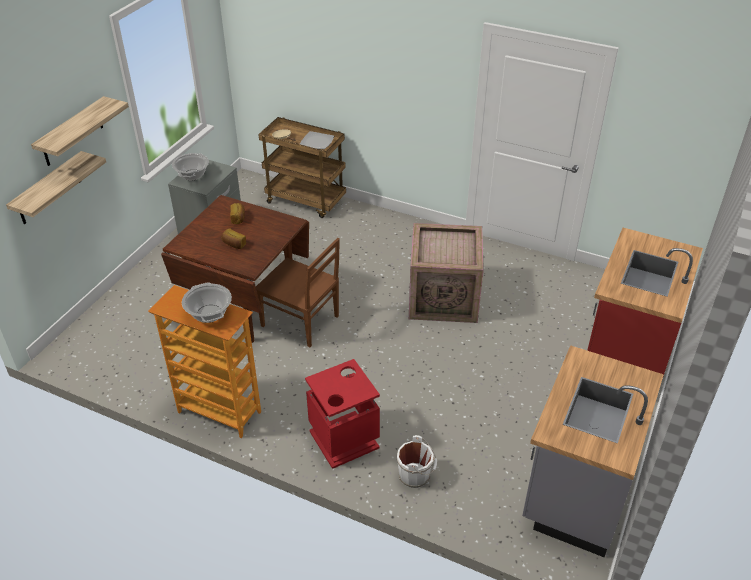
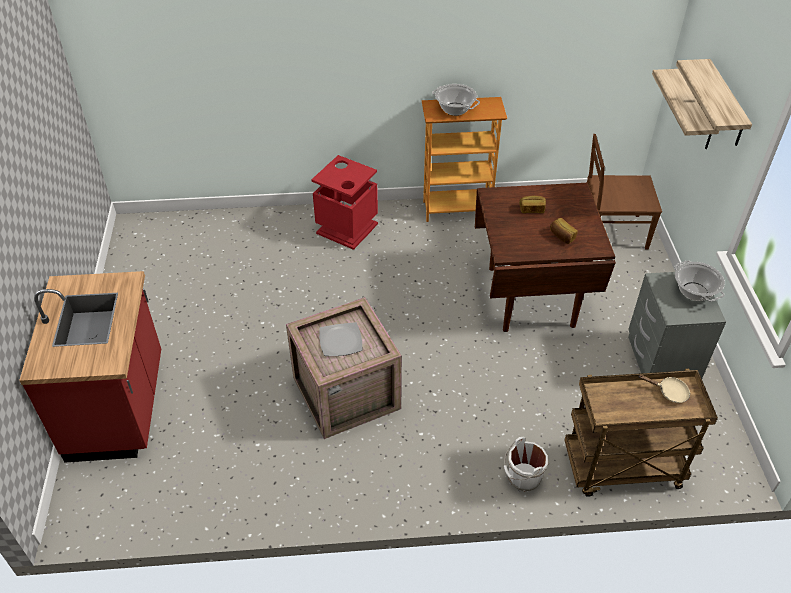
camera: 150 degrees right, 5 degrees up
brown chair [256,238,340,347] -> brown chair moved to [587,134,662,249]
plate [300,131,334,149] -> plate moved to [319,322,362,356]
white bucket [397,435,437,488] -> white bucket moved to [504,437,549,492]
grey counter [522,345,664,557] -> none

